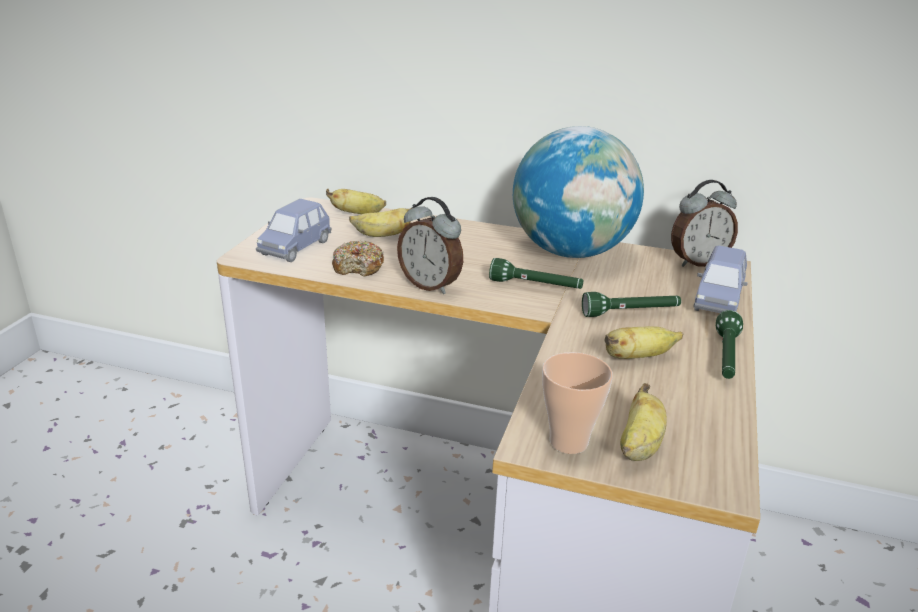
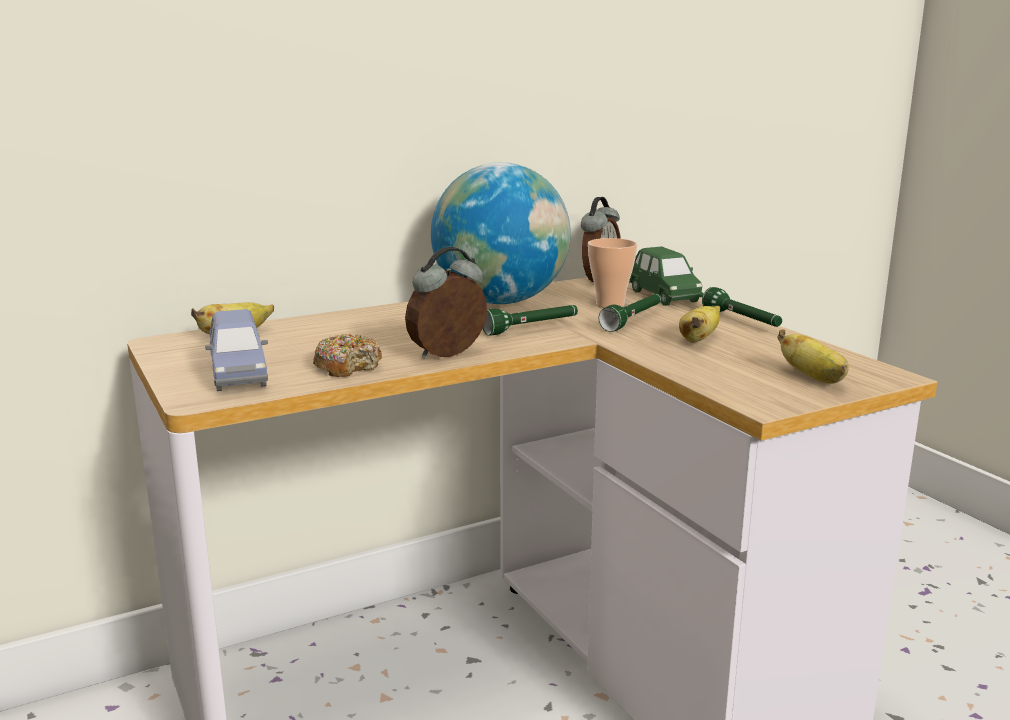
camera: 45 degrees left, 10 degrees down
banana [349,208,412,237] -> none
alarm clock [397,197,463,294] -> alarm clock turned 150 degrees clockwise [405,247,487,358]
cup [542,352,613,454] -> cup moved to [588,238,637,308]
blue toy car [693,245,748,313] -> green toy car [629,246,703,306]

